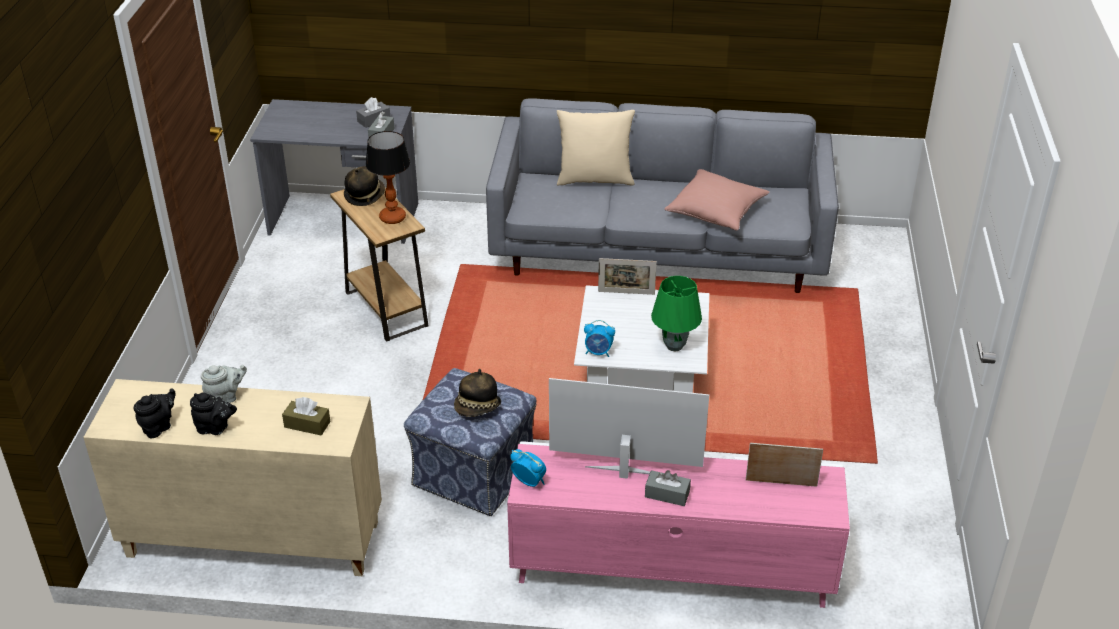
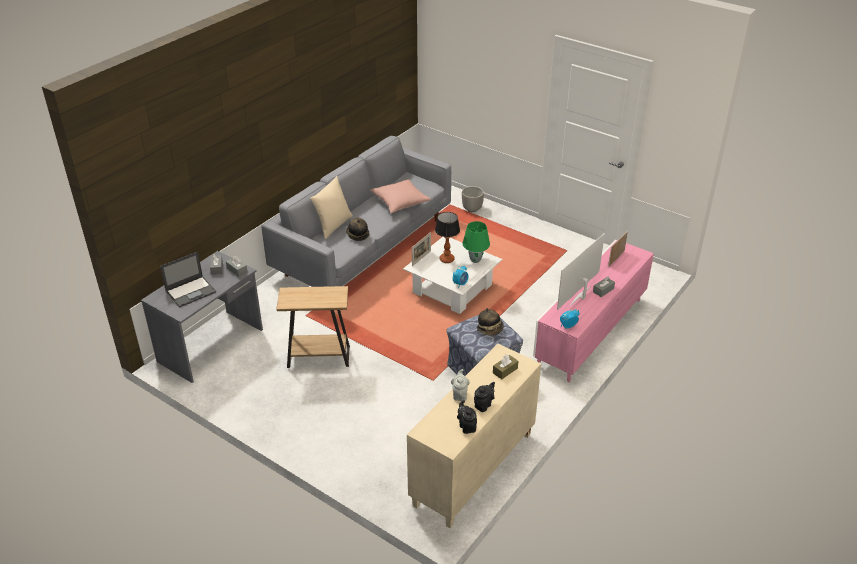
camera: 60 degrees left, 0 degrees up
hat [344,166,385,206] -> hat moved to [346,218,369,241]
table lamp [365,131,410,224] -> table lamp moved to [435,212,460,263]
none -> laptop [160,252,216,308]
none -> planter [462,186,484,212]

